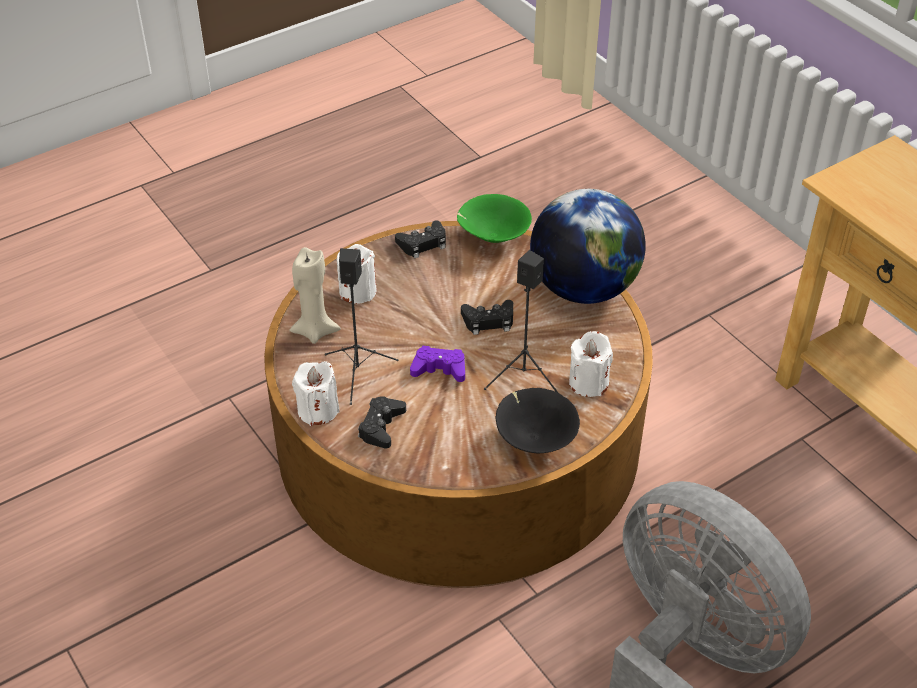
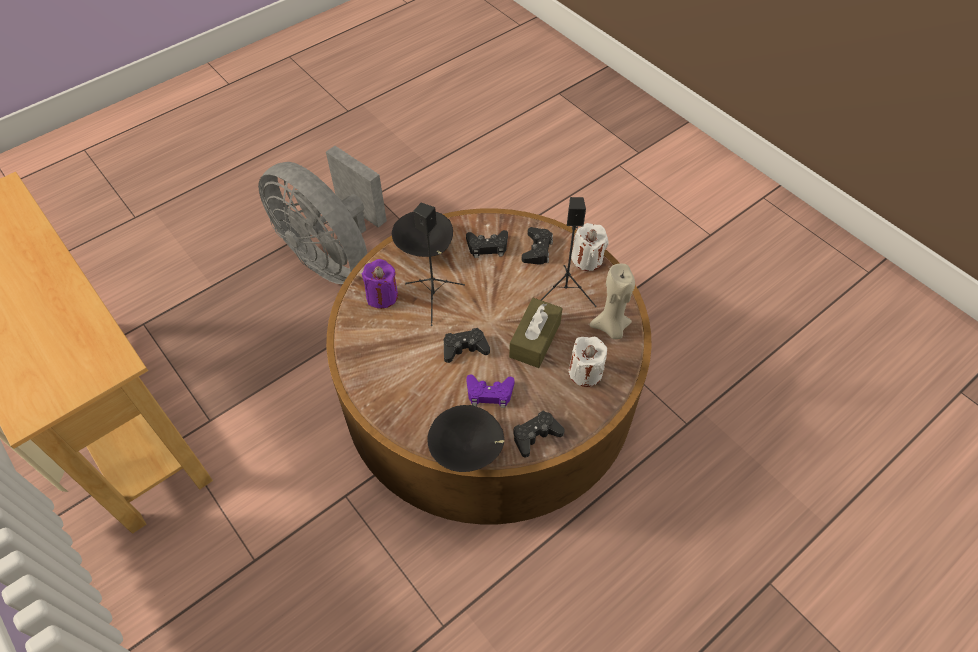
camera: 175 degrees right, 10 degrees up
purple game controller [410,346,465,382] -> purple game controller moved to [466,374,515,408]
green bowl [457,194,532,243] -> black bowl [427,405,504,472]
globe [530,189,646,304] -> none
white candle [569,331,613,397] -> purple candle [362,259,398,309]
none -> black game controller [466,230,508,258]
none -> brown tissue box [509,298,562,368]

